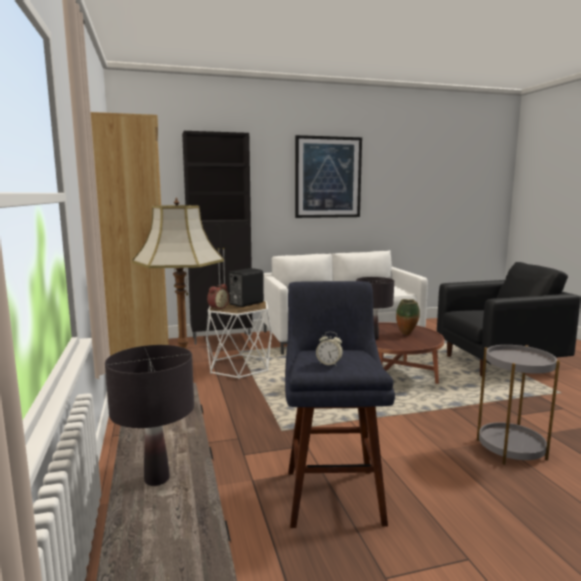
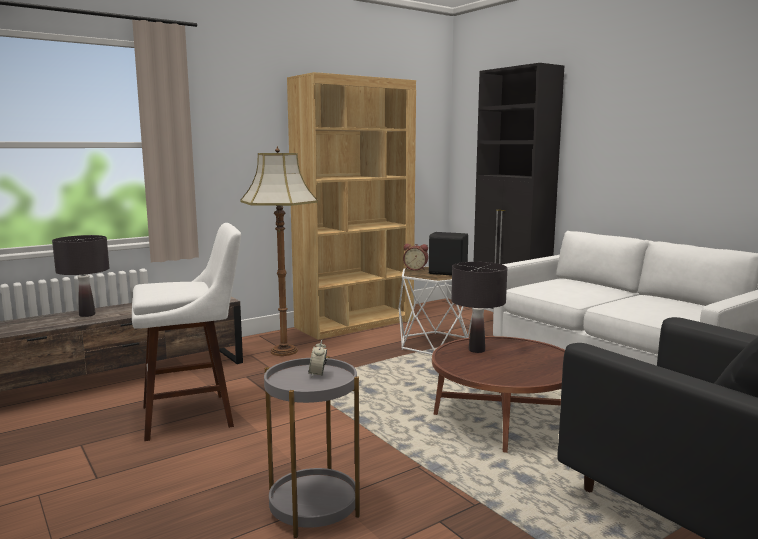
camera: 70 degrees right, 0 degrees up
blue stool [285,281,395,528] -> white stool [132,223,241,441]
picture [295,135,362,218] -> none
alarm clock [316,332,343,366] -> alarm clock moved to [309,340,327,377]
vase [396,299,420,335] -> none

